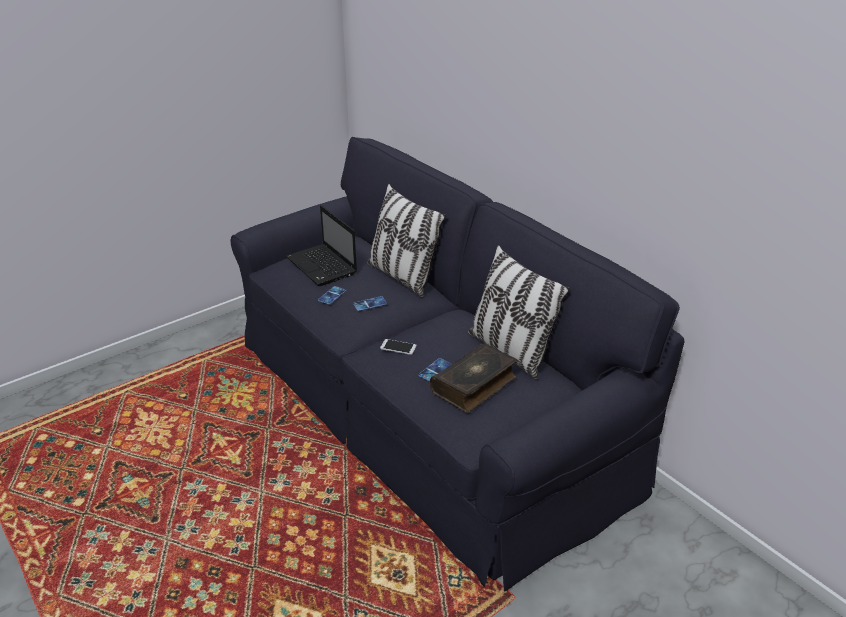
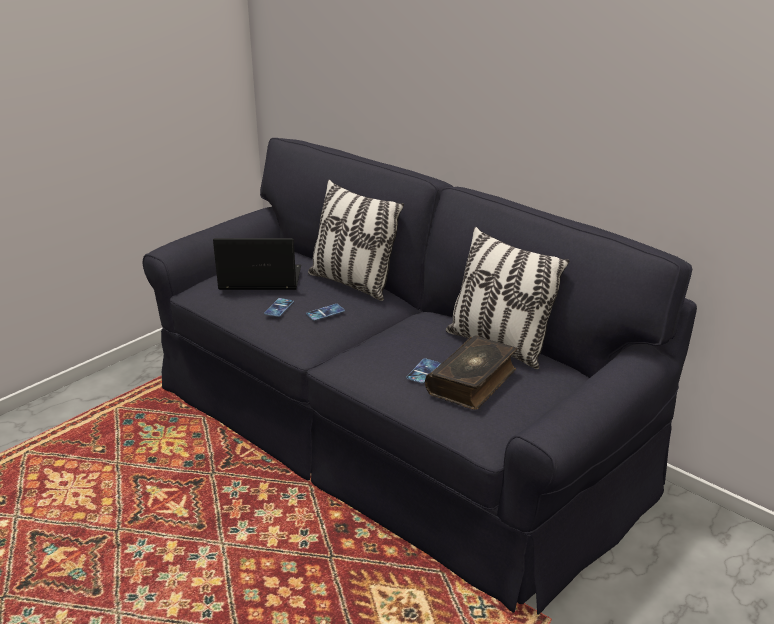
camera: 10 degrees left, 5 degrees down
laptop [286,205,357,286] -> laptop turned 135 degrees clockwise [213,238,301,290]
phone [380,339,417,355] -> none

